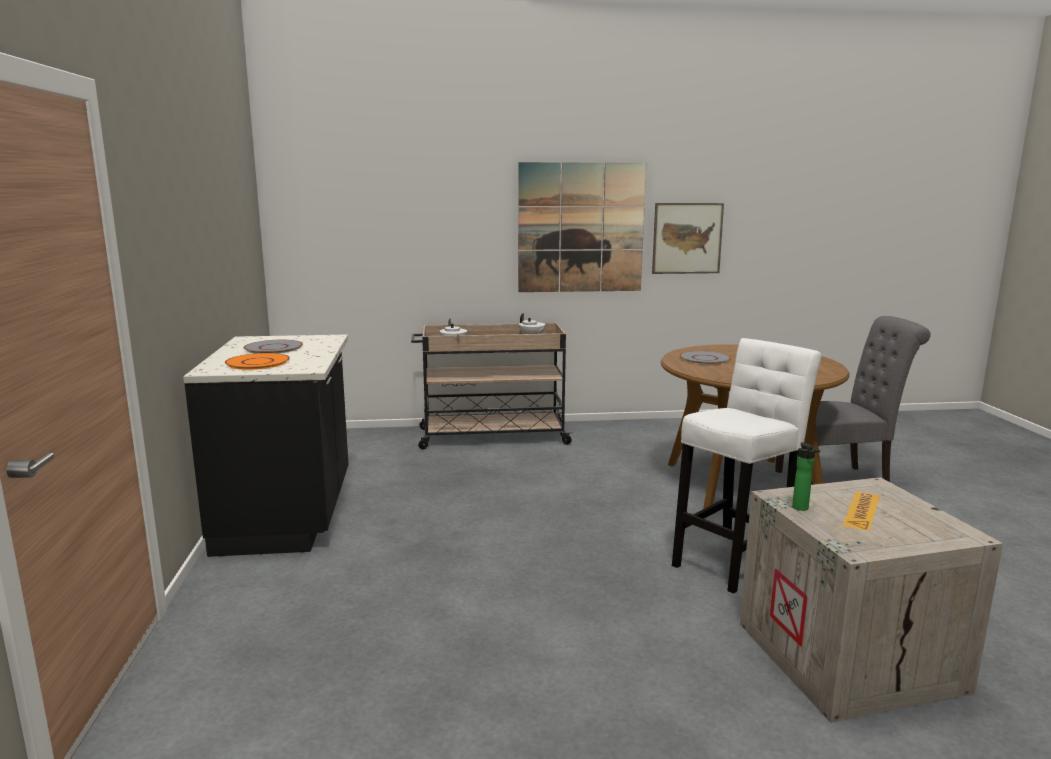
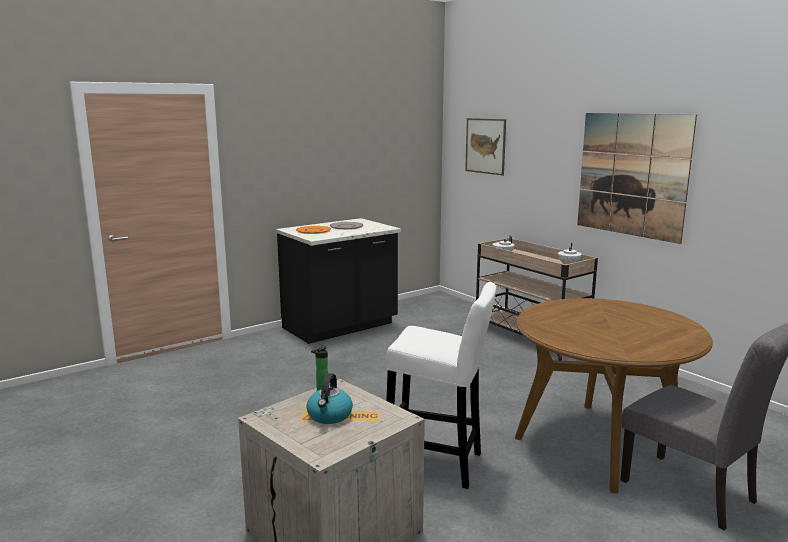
camera: 60 degrees right, 0 degrees up
picture [652,203,724,274] -> picture moved to [465,118,506,176]
grey plate [679,351,731,365] -> none
none -> kettle [306,373,353,424]

